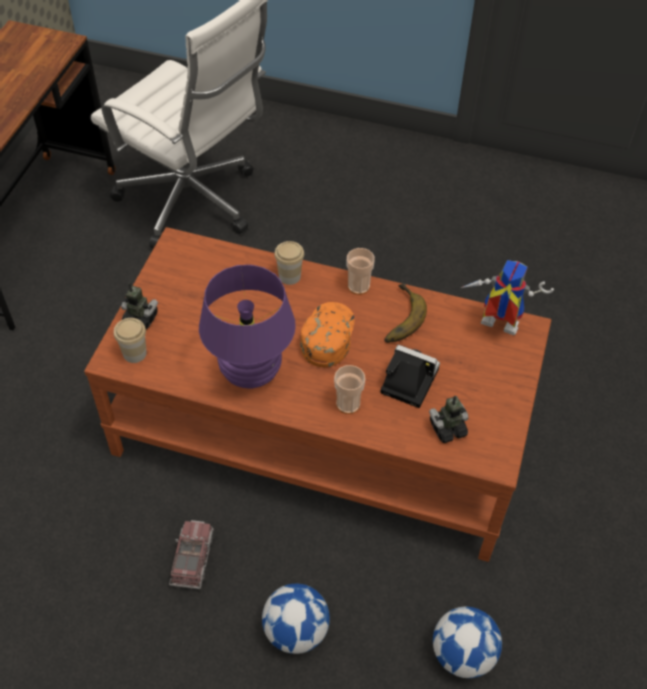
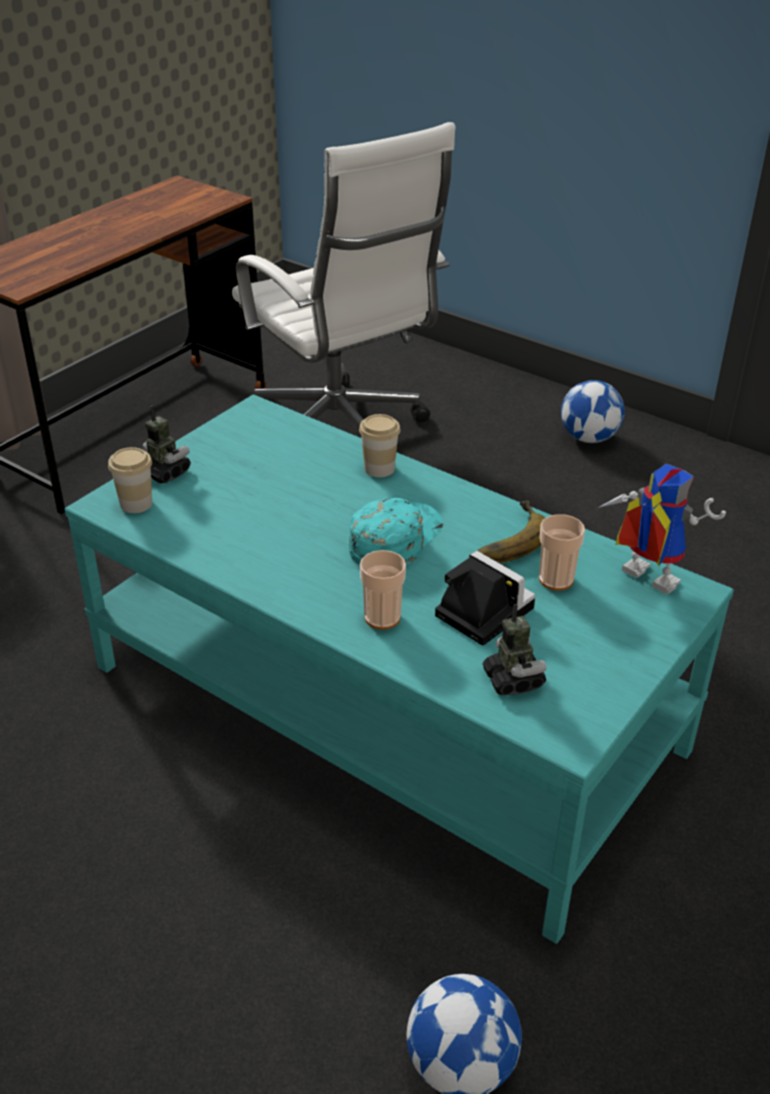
camera: 20 degrees right, 15 degrees down
brown coffee table [84,227,551,562] -> turquoise coffee table [65,394,734,944]
toy truck [169,520,214,589] -> none
purple table lamp [199,265,296,389] -> none
football [262,584,330,654] -> football moved to [561,380,625,443]
orange cap [300,302,355,367] -> turquoise cap [349,498,443,565]
cup [347,248,375,295] -> cup moved to [539,514,585,590]
toy robot [429,396,468,443] -> toy robot turned 75 degrees clockwise [482,604,546,695]

